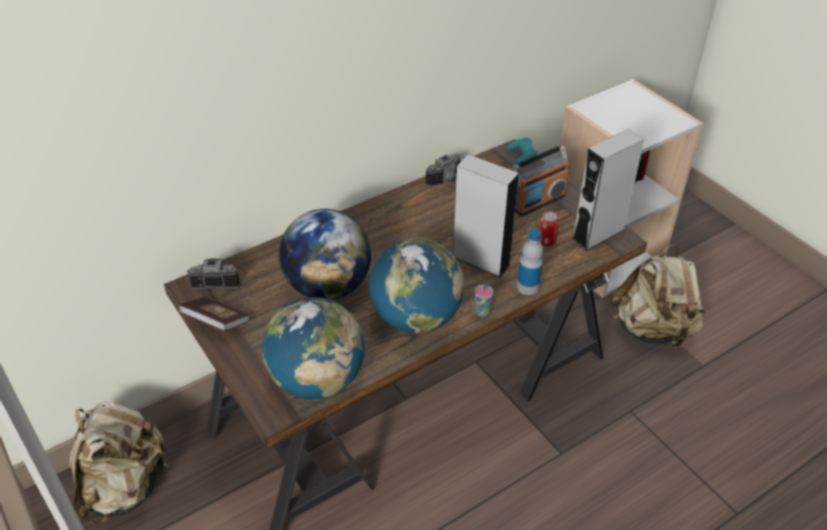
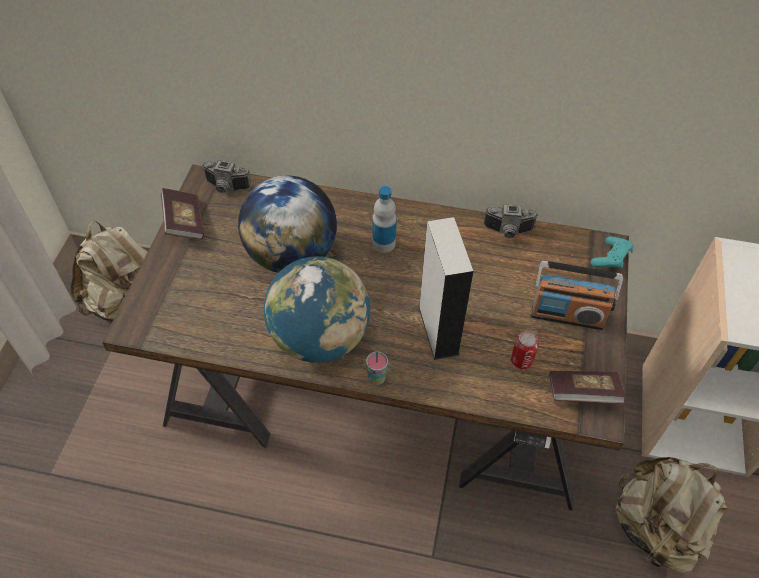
camera: 45 degrees right, 10 degrees up
camera [187,258,240,289] -> camera turned 150 degrees clockwise [202,160,252,193]
globe [262,297,365,399] -> none
bottle [517,228,543,295] -> bottle moved to [372,186,397,253]
grey speaker [572,129,644,251] -> book [549,371,626,404]

